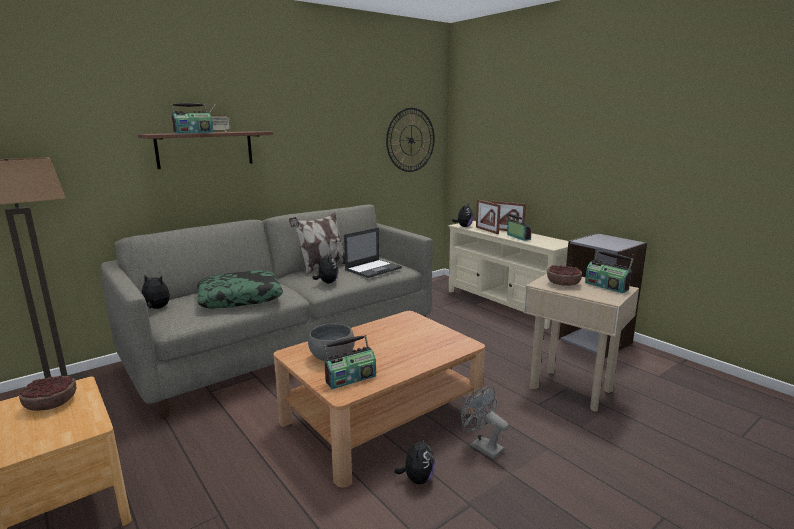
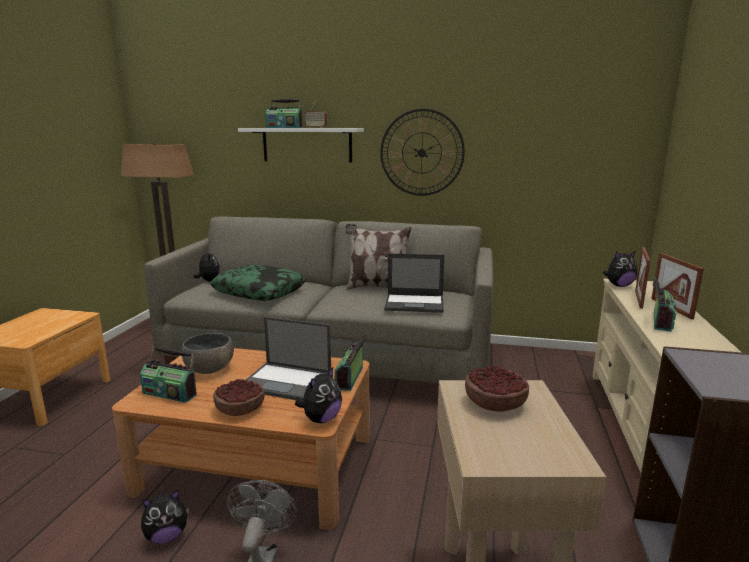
camera: 50 degrees right, 0 degrees up
bowl [19,376,76,411] -> bowl moved to [213,379,265,416]
brown shelf [138,131,273,169] -> white shelf [238,128,364,162]
plush toy [313,251,339,283] -> plush toy moved to [295,366,342,423]
wall clock [386,108,435,172] -> wall clock moved to [380,109,465,196]
radio [585,251,634,293] -> radio moved to [334,333,367,391]
none -> laptop [246,317,331,401]

